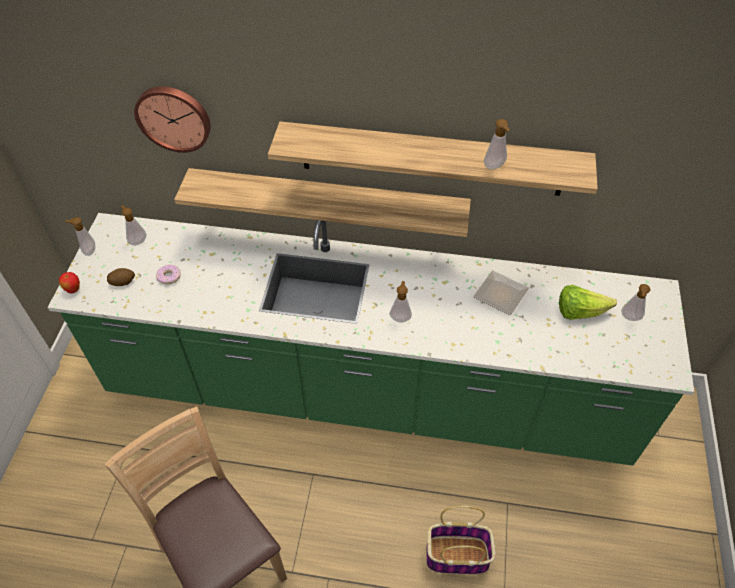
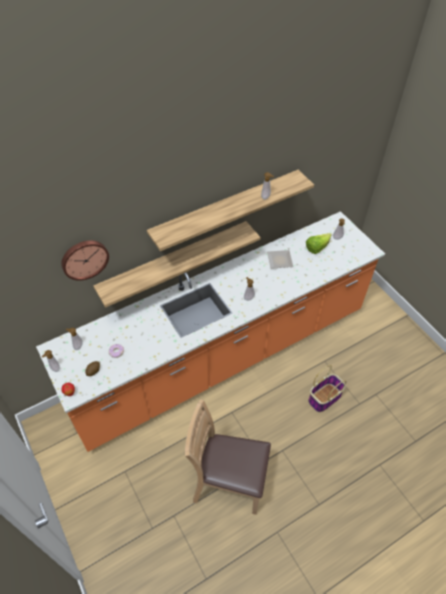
camera: 40 degrees left, 0 degrees up
green counter [47,213,694,466] -> orange counter [36,211,385,452]

